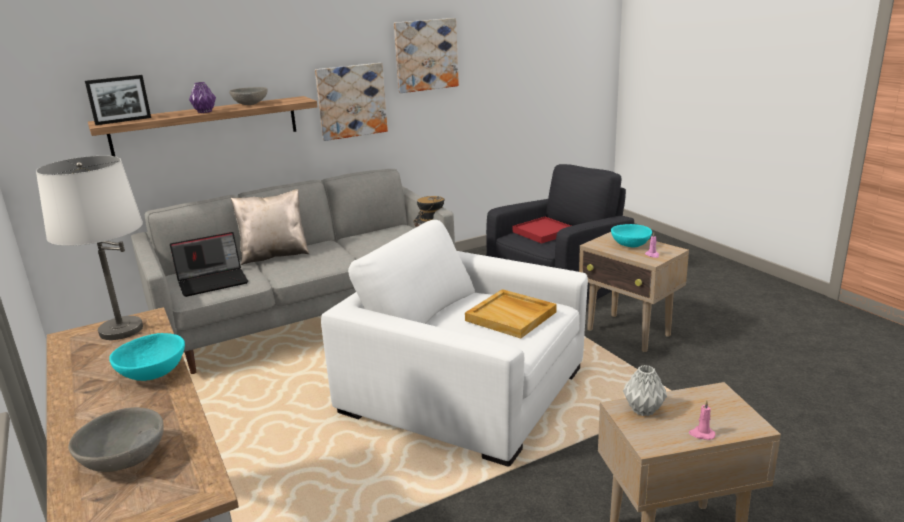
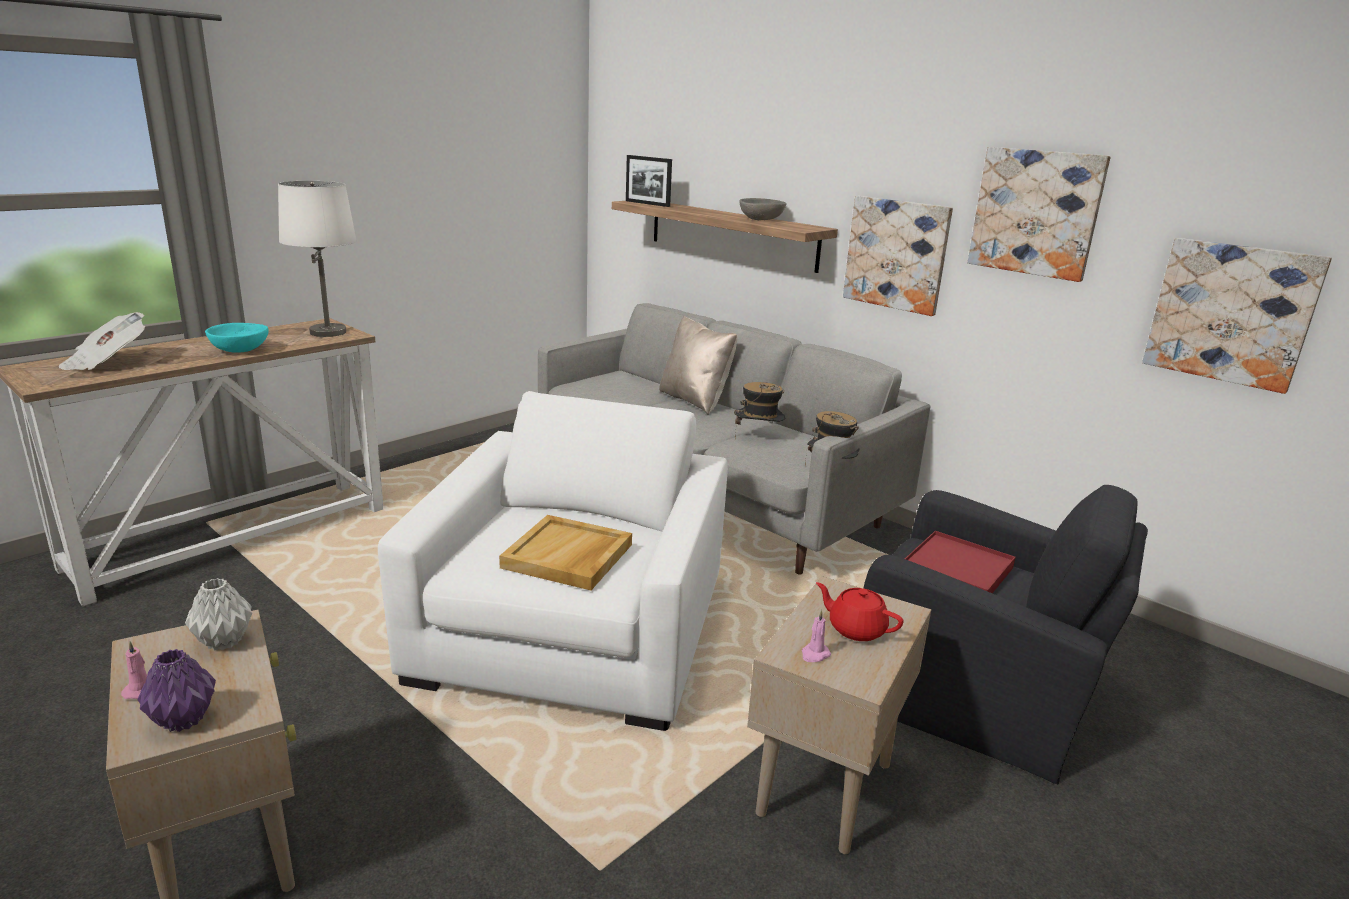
camera: 70 degrees right, 0 degrees up
grey bowl [68,407,164,472] -> newspaper [59,312,145,370]
laptop [170,232,248,297] -> none
purple vase [189,82,216,113] -> purple vase moved to [137,649,216,732]
turquoise bowl [611,224,652,248] -> red teapot [816,582,904,641]
none -> hat [734,382,786,438]
none -> picture [1142,238,1332,394]

